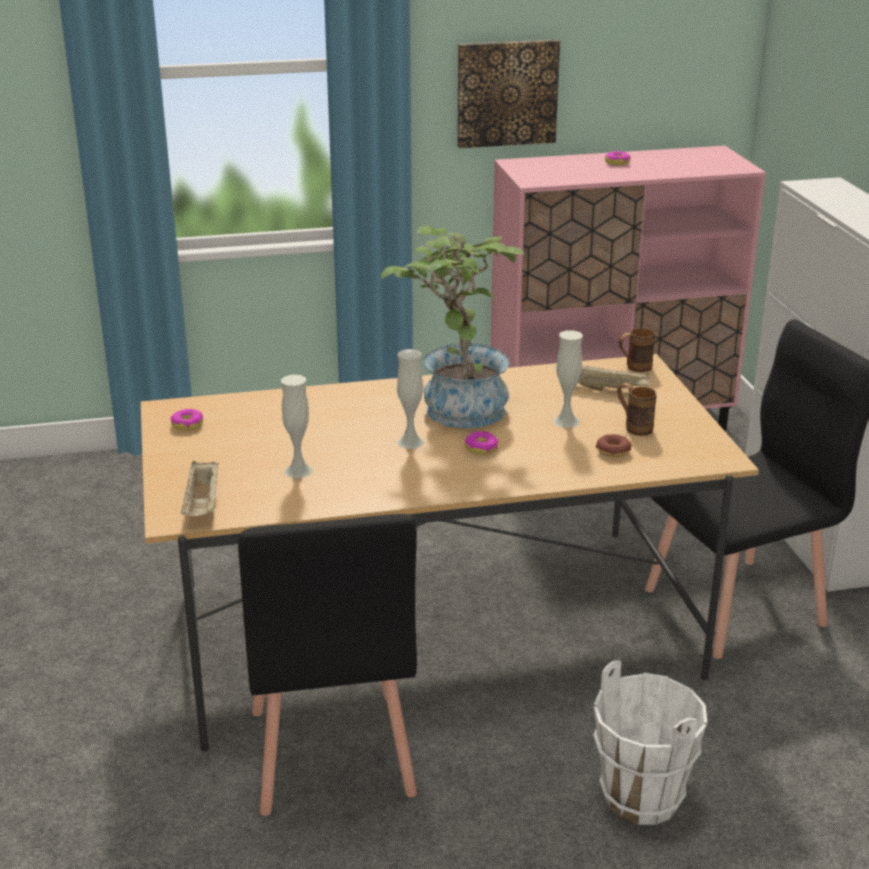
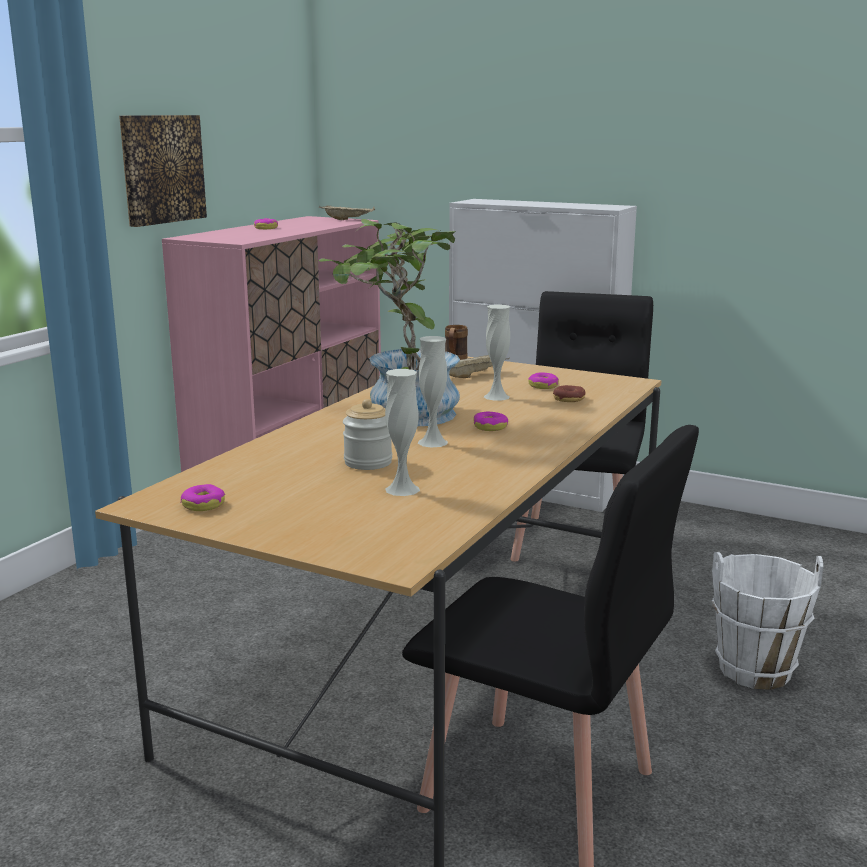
camera: 50 degrees left, 10 degrees down
beige tray [181,461,218,516] -> beige tray moved to [319,205,375,220]
brown mug [617,383,656,436] -> donut [528,372,559,389]
none -> jar [343,399,392,470]

